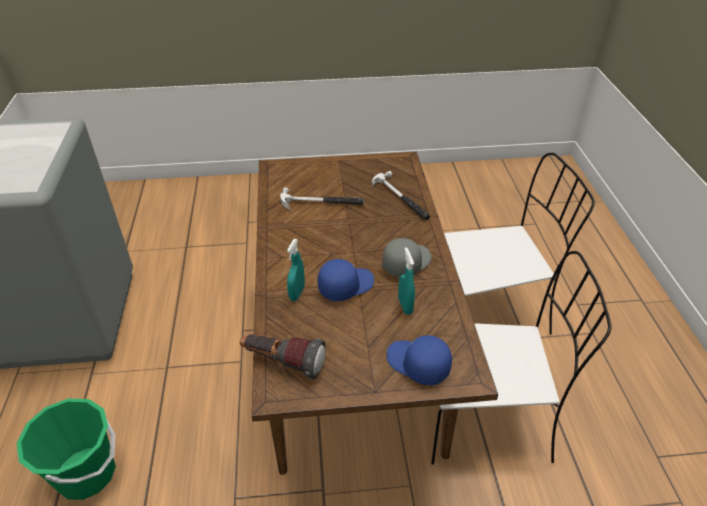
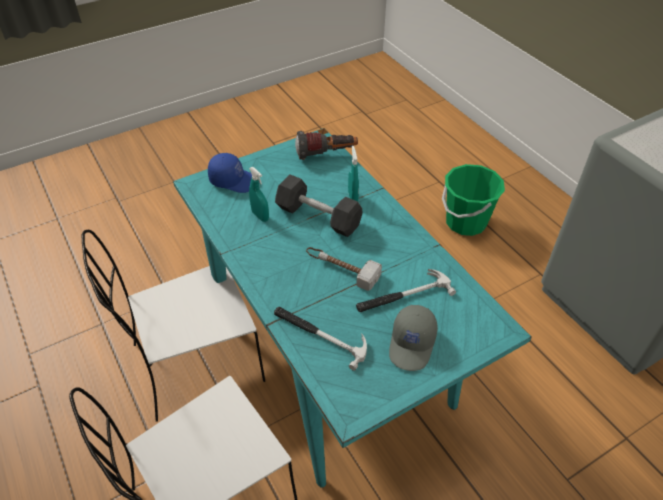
camera: 155 degrees right, 5 degrees up
brown dining table [252,152,498,475] -> turquoise dining table [173,128,532,488]
blue cap [318,259,374,301] -> black dumbbell [275,175,363,237]
grey cap [382,238,432,278] -> grey cap moved to [389,305,438,371]
none -> hammer [306,247,382,291]

